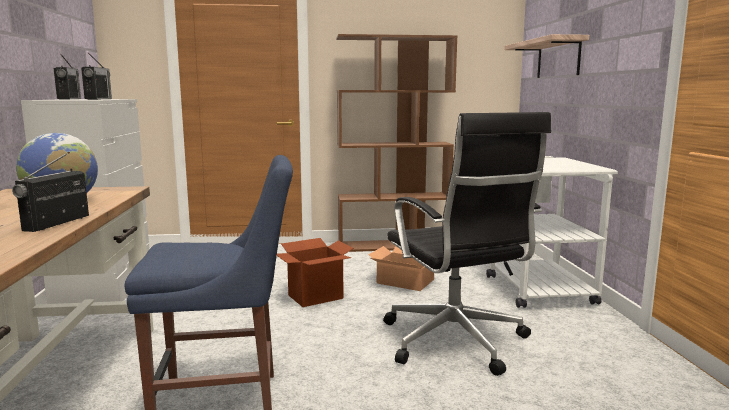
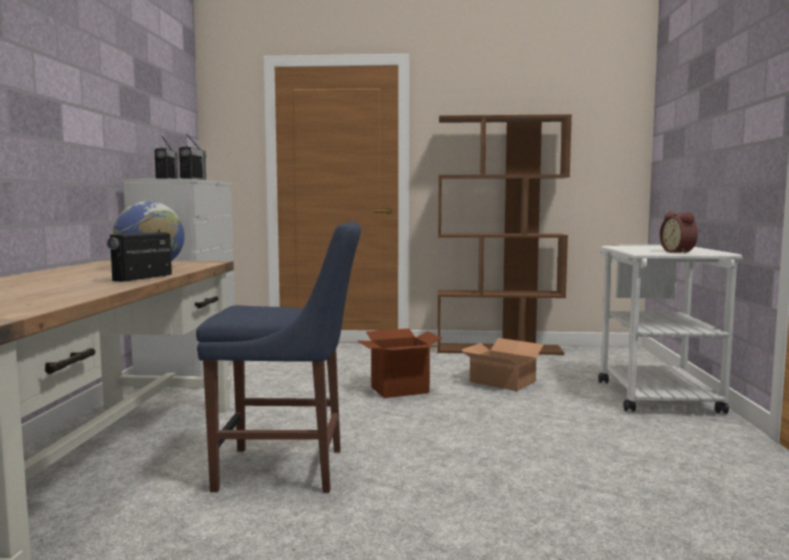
camera: 10 degrees right, 5 degrees down
black office chair [383,112,551,376] -> none
shelf [504,34,589,78] -> none
none -> alarm clock [660,212,698,254]

